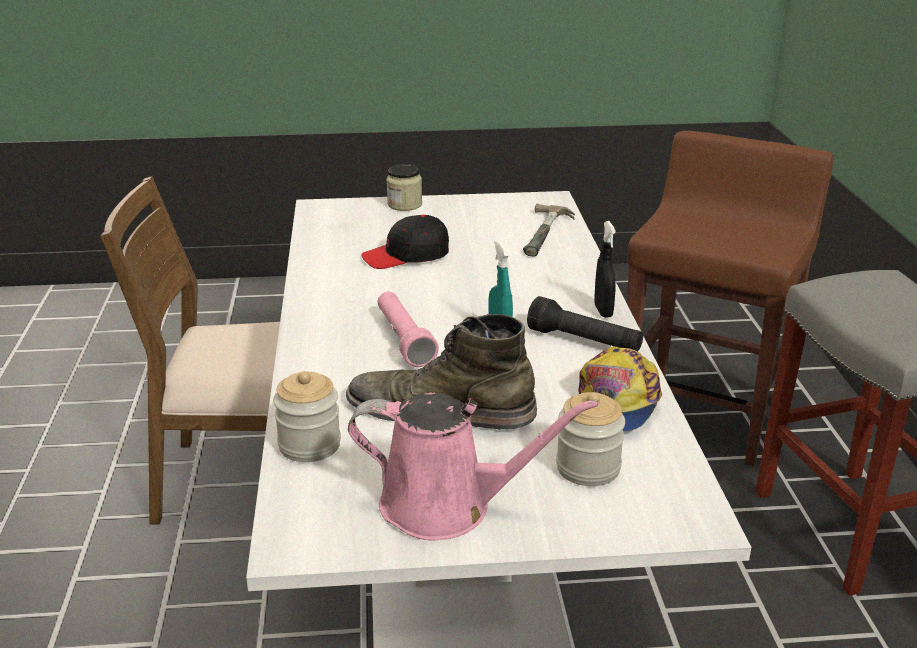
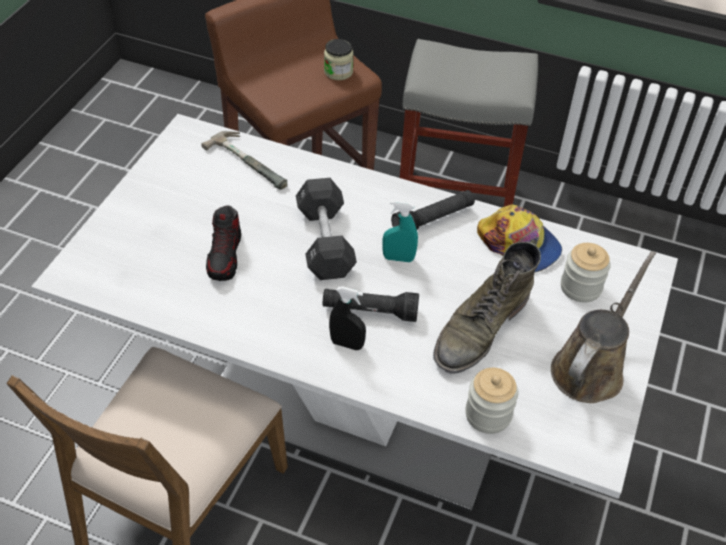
camera: 65 degrees left, 20 degrees up
pink watering can [348,392,599,541] -> brown watering can [551,251,656,403]
black cap [361,215,449,269] -> shoe [206,205,241,281]
pink flashlight [377,292,439,367] -> black flashlight [323,289,419,322]
jar [386,164,422,211] -> jar moved to [324,39,354,80]
black spray bottle [594,221,616,318] -> black spray bottle moved to [329,286,366,350]
none -> black dumbbell [296,178,357,280]

